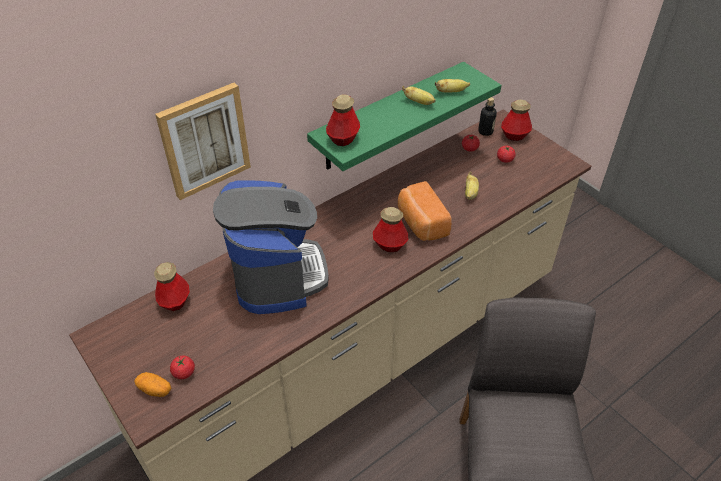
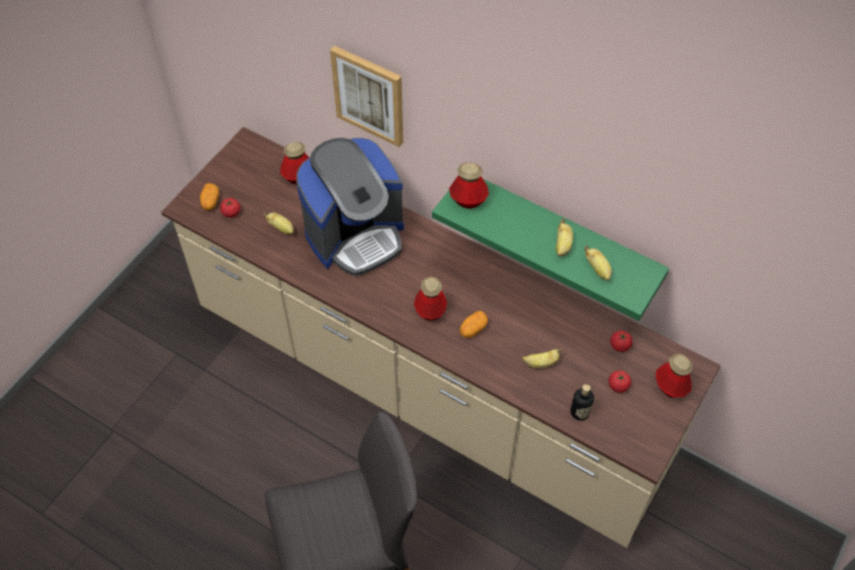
camera: 70 degrees right, 10 degrees up
bread [398,181,452,241] -> potato [460,311,488,338]
bottle [478,97,497,136] -> bottle moved to [570,384,594,420]
none -> banana [264,212,294,234]

